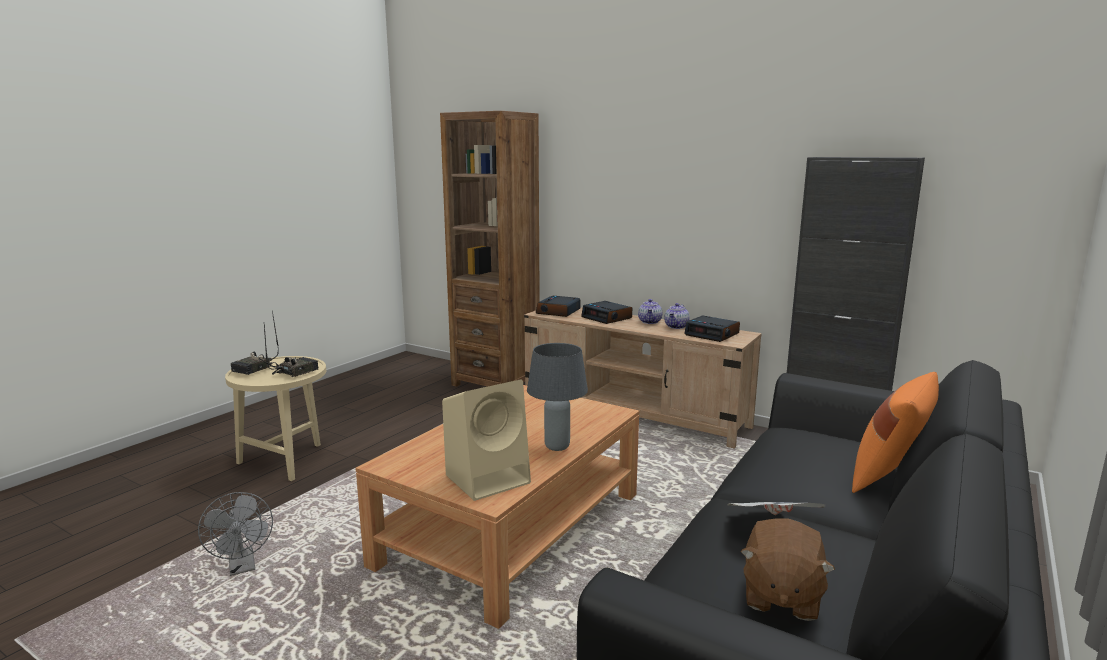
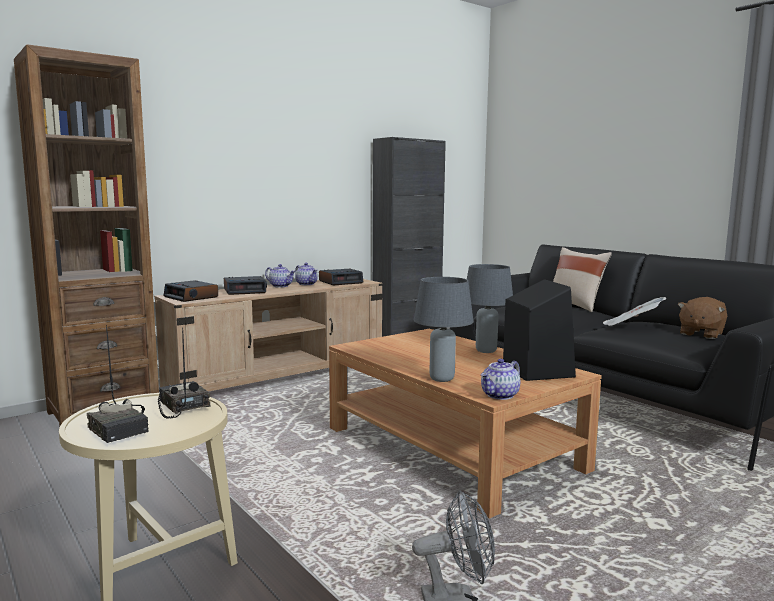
camera: 70 degrees left, 5 degrees down
beige speaker [442,379,531,501] -> black speaker [503,279,576,381]
brown plush toy [740,518,835,621] -> brown plush toy turned 90 degrees clockwise [678,297,727,339]
orange pillow [852,372,939,493] -> beige pillow [553,247,612,312]
none -> grey table lamp [414,277,474,382]
none -> teapot [481,359,520,400]

